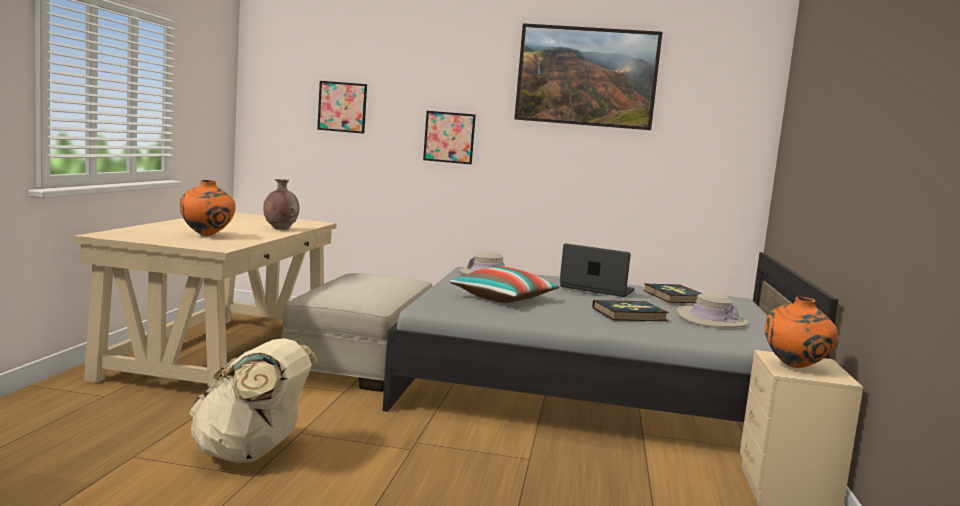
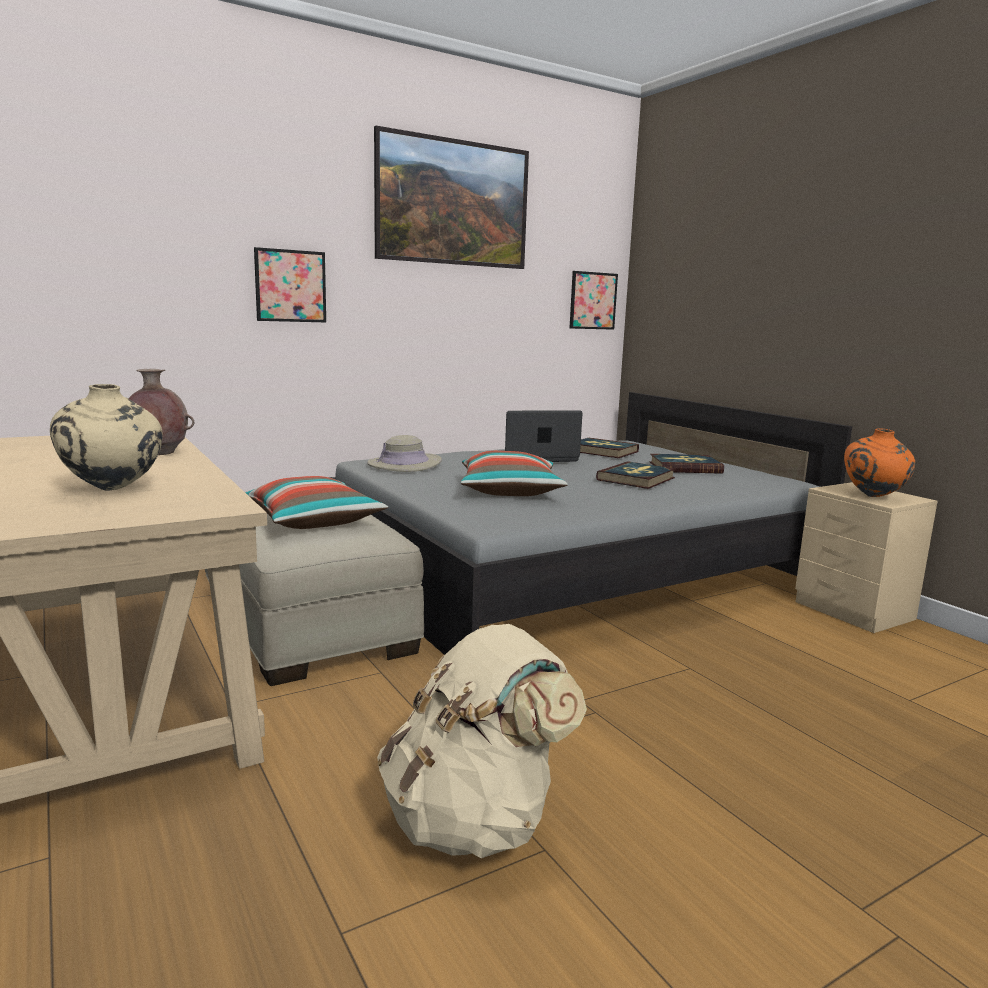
camera: 40 degrees left, 5 degrees up
orange vase [180,180,236,236] -> beige vase [50,384,163,491]
picture [317,81,367,134] -> picture moved to [570,271,618,330]
beige hat [677,292,748,328] -> book [649,454,724,474]
none -> pillow [245,476,388,529]

